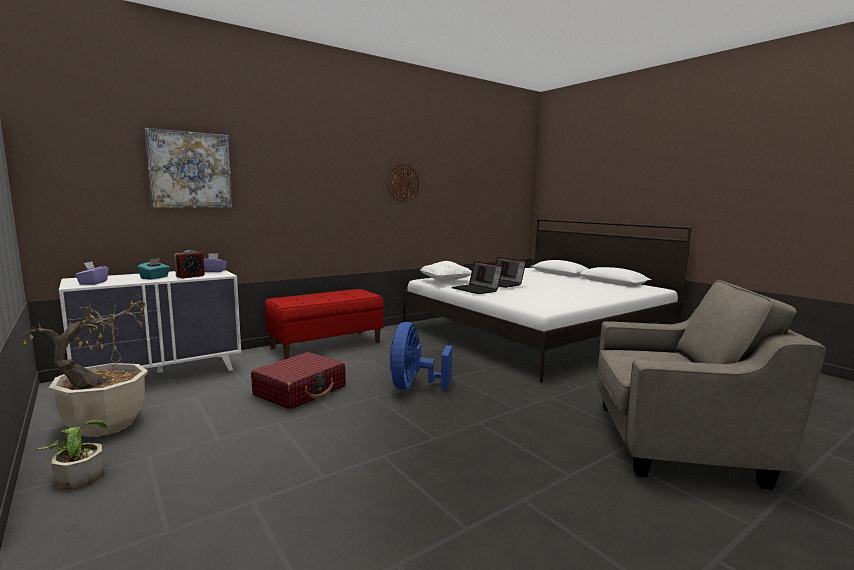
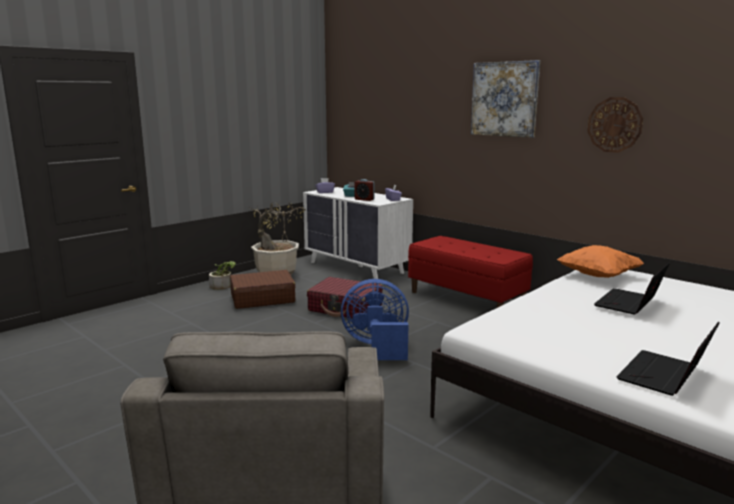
camera: 80 degrees right, 5 degrees up
picture [145,128,233,208] -> picture moved to [471,60,540,138]
white pillow [420,261,472,282] -> orange pillow [557,245,644,278]
laptop [452,261,503,294] -> laptop moved to [616,321,720,396]
none -> brown suitcase [230,270,295,309]

